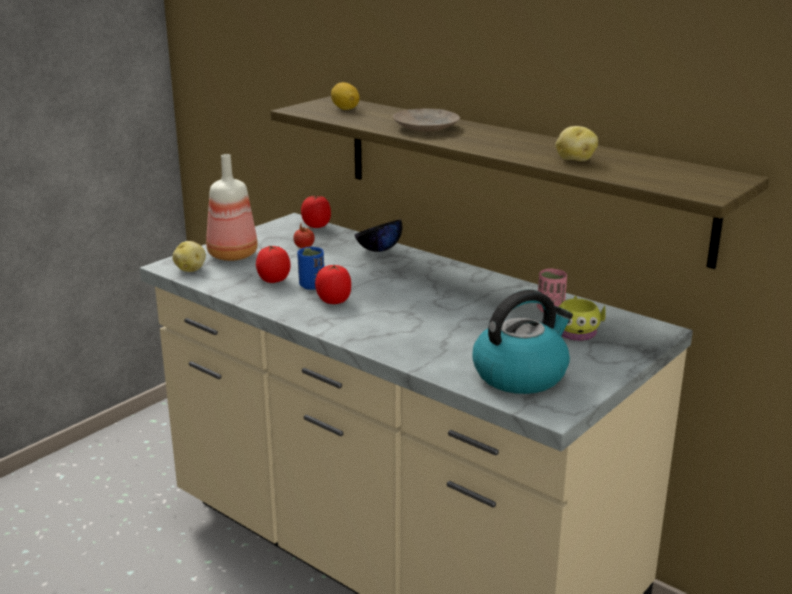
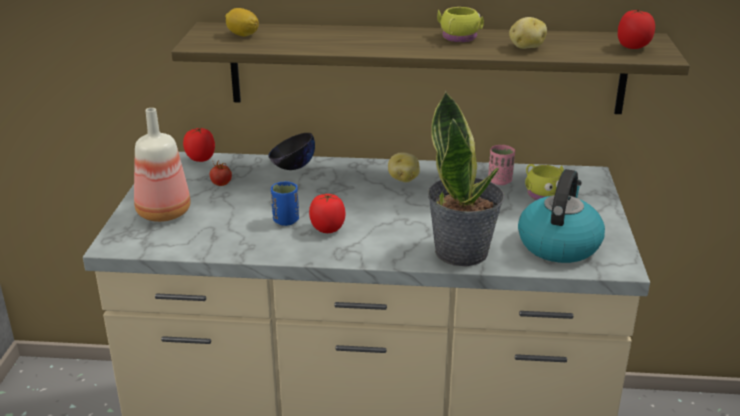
camera: 35 degrees left, 5 degrees up
potato [172,241,206,272] -> potato moved to [388,152,420,182]
tomato [256,245,291,283] -> tomato moved to [618,10,655,49]
beige plate [393,108,460,131] -> none
none -> potted plant [428,91,505,267]
none -> yellow mug [437,7,484,42]

